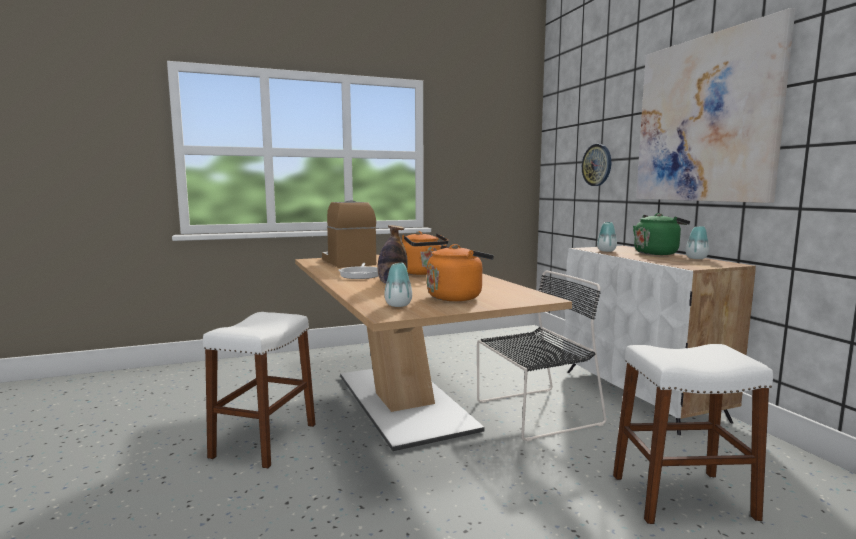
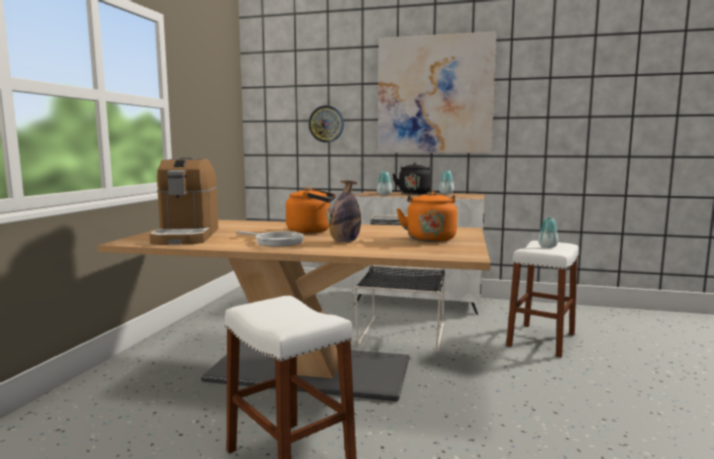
camera: 55 degrees left, 0 degrees up
coffee machine [322,200,376,268] -> coffee machine turned 105 degrees counterclockwise [150,157,218,245]
vase [384,263,412,307] -> vase moved to [538,218,558,248]
green kettle [633,213,690,255] -> black kettle [393,163,431,194]

